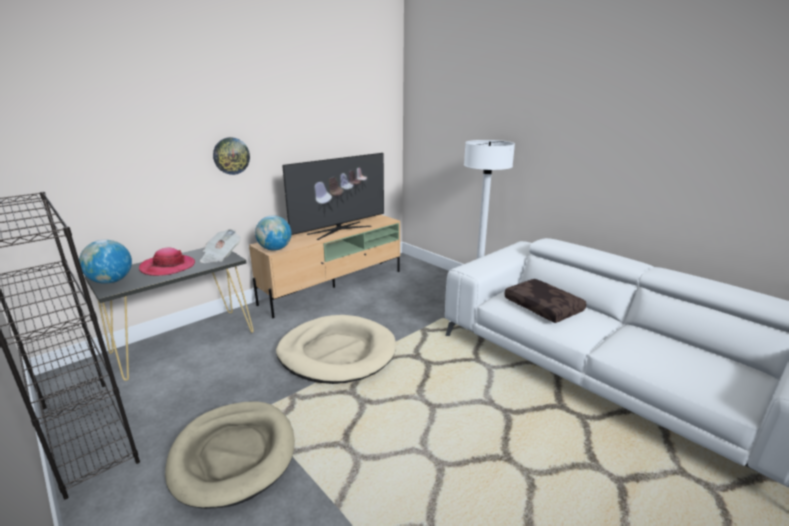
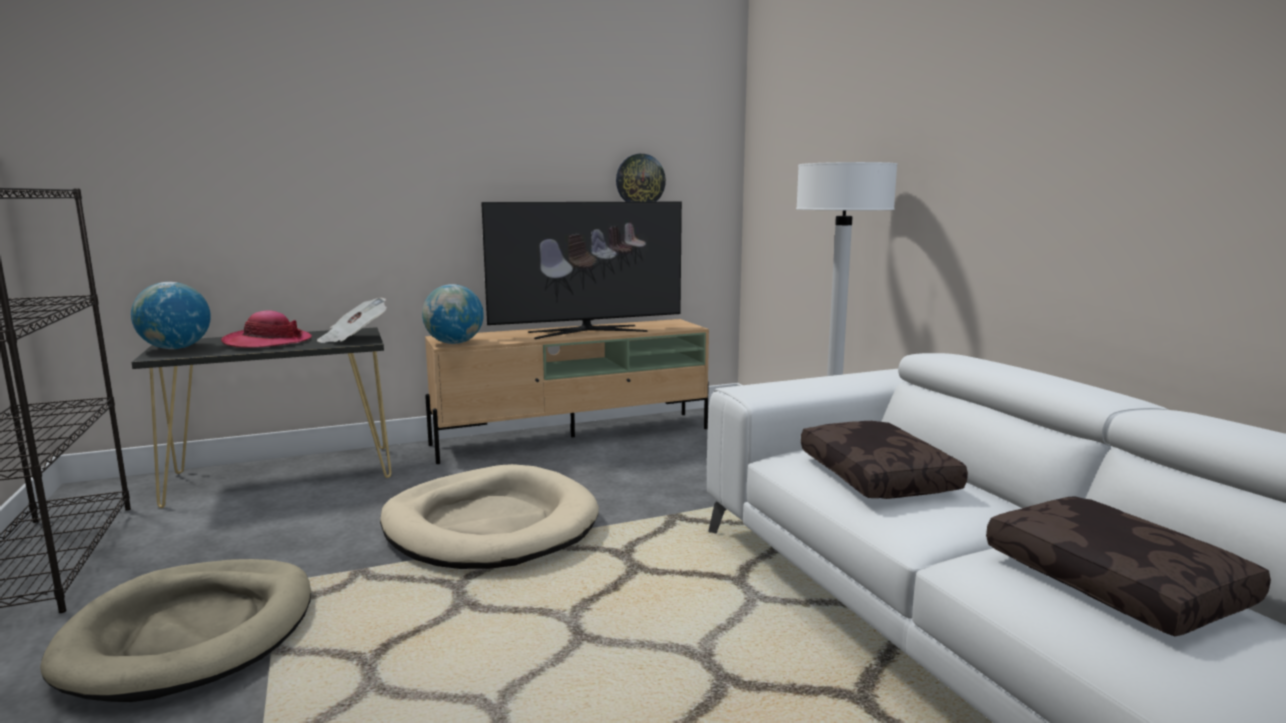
camera: 20 degrees right, 10 degrees down
wall clock [213,137,250,175] -> wall clock moved to [616,154,666,202]
none -> brown pillow [986,496,1271,636]

